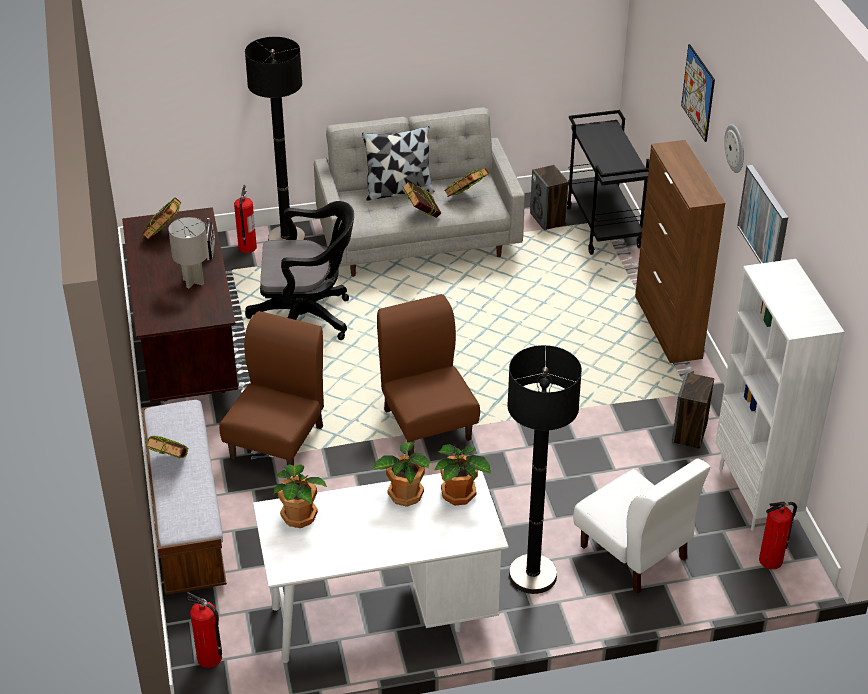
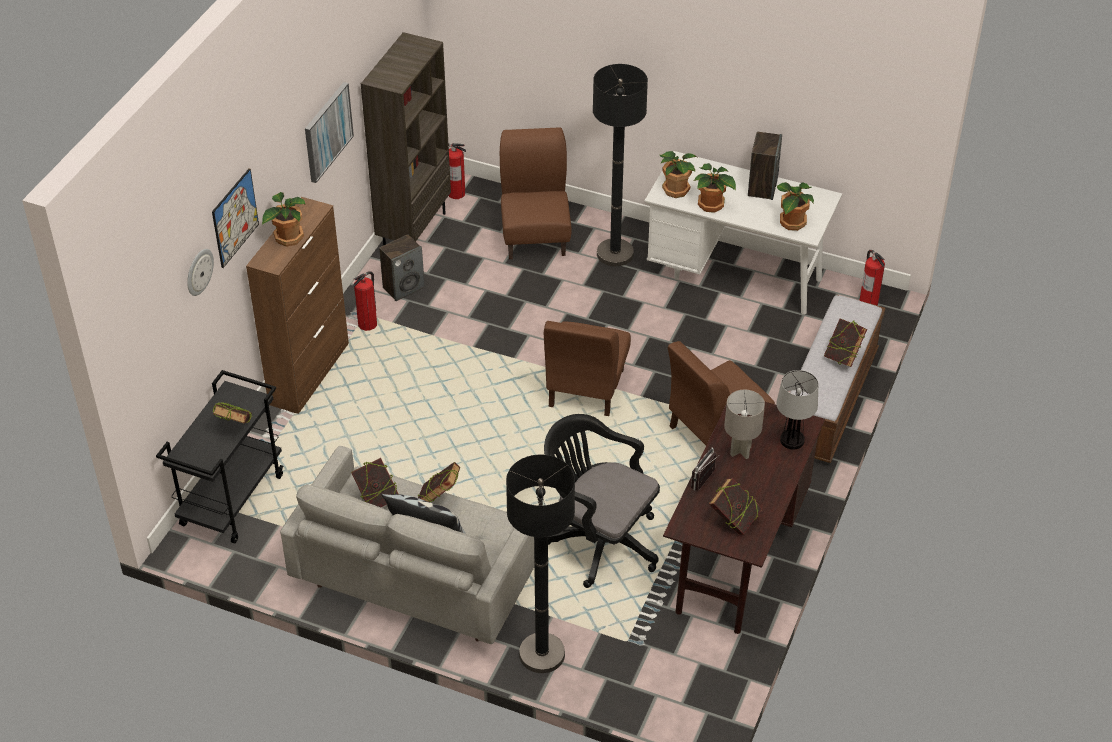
camera: 145 degrees left, 5 degrees up
fire extinguisher [234,185,257,253] -> fire extinguisher moved to [353,271,377,331]
speaker [530,165,569,230] -> speaker moved to [748,132,782,200]
white chair [573,459,710,594] -> brown chair [500,127,572,259]
white bookcase [715,259,845,531] -> brown bookcase [361,32,451,246]
wall clock [724,124,744,173] -> wall clock moved to [187,249,214,296]
none -> book [213,403,252,423]
none -> potted plant [262,192,306,247]
none -> table lamp [776,370,818,449]

